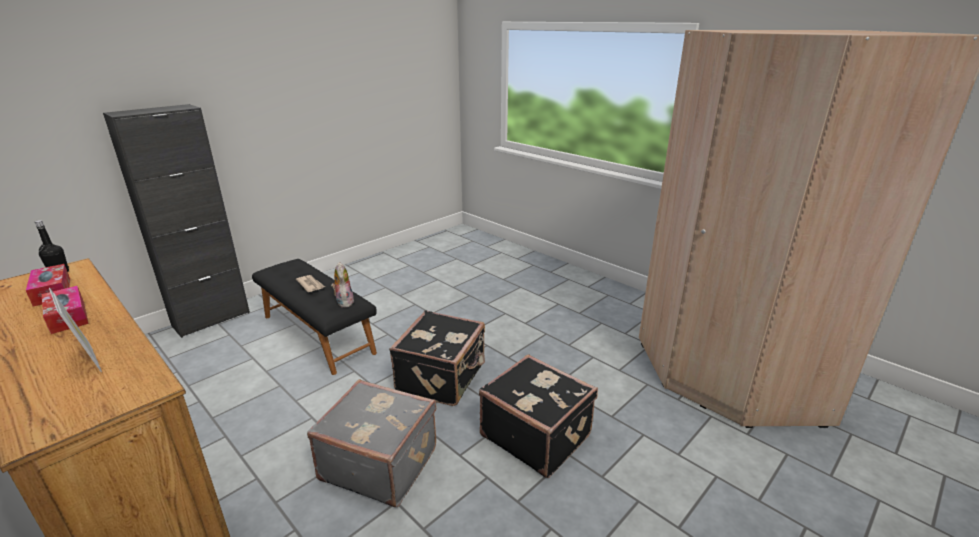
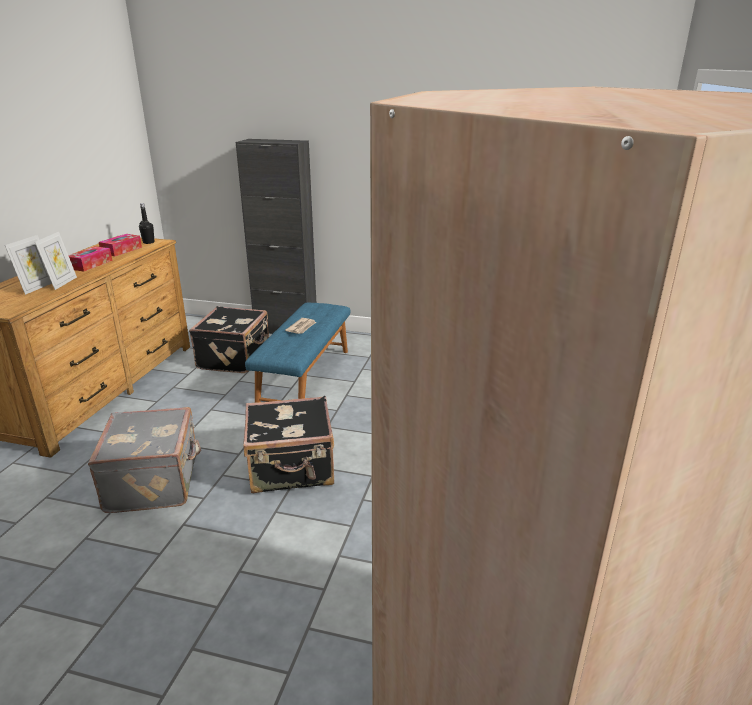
camera: 60 degrees right, 0 degrees up
black bench [252,259,377,375] -> blue bench [245,303,351,403]
plush toy [331,262,354,307] -> none
black suitcase [479,354,598,478] -> black suitcase moved to [189,306,269,373]
none -> picture frame [35,232,77,290]

